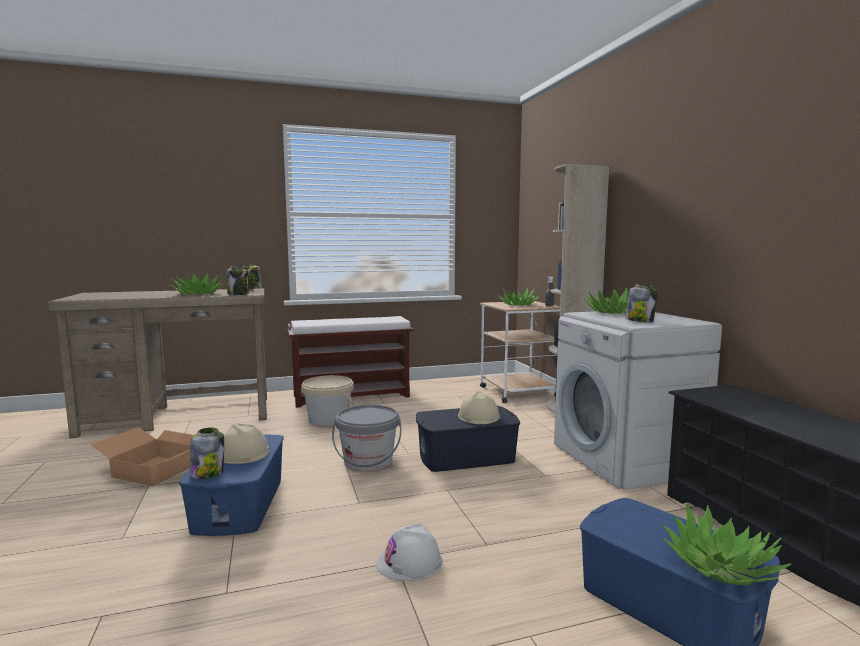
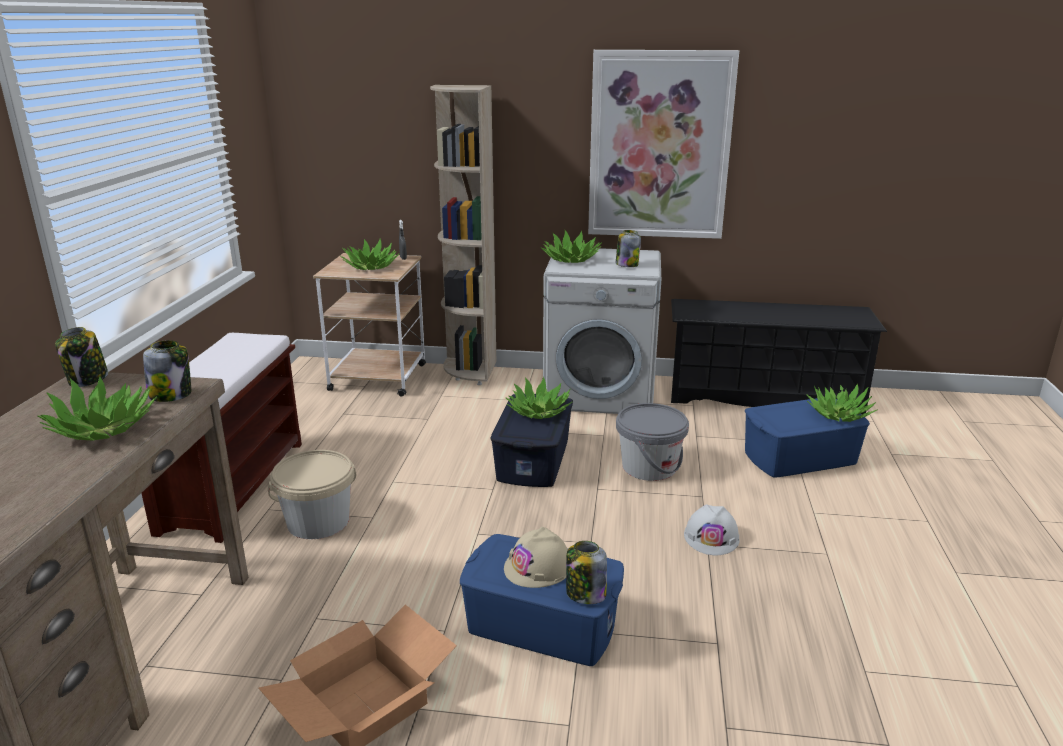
camera: 65 degrees left, 15 degrees up
grey bucket [332,405,401,471] -> grey bucket moved to [616,403,689,481]
beige hard hat [458,391,500,424] -> potted plant [506,376,572,419]
none -> picture [588,50,739,239]

